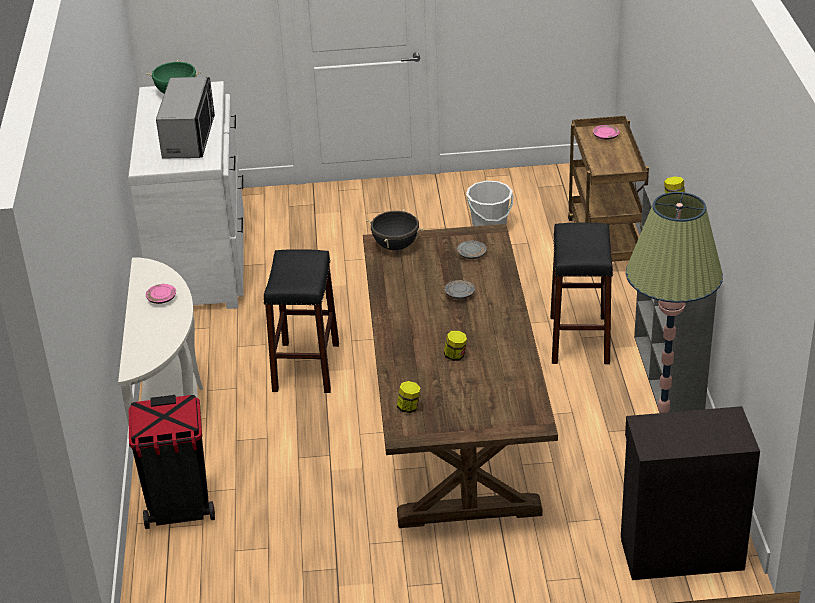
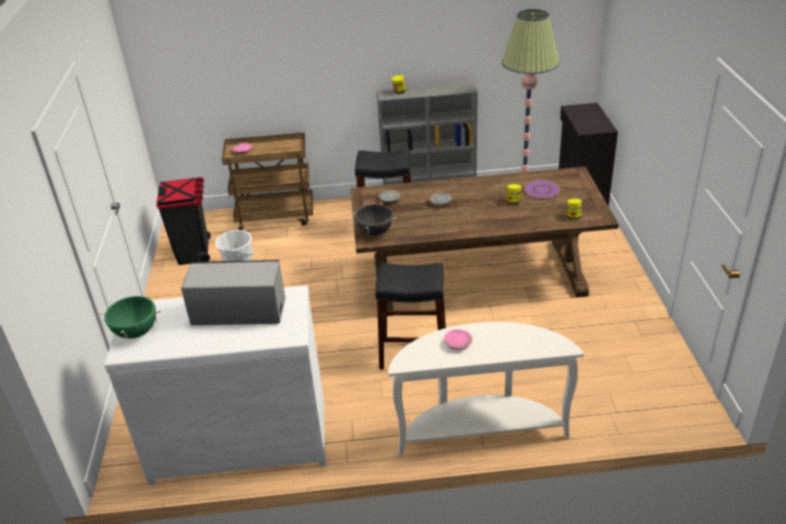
camera: 90 degrees left, 0 degrees up
black trash can [129,395,215,529] -> black trash can moved to [156,177,211,265]
none -> purple plate [524,180,561,199]

